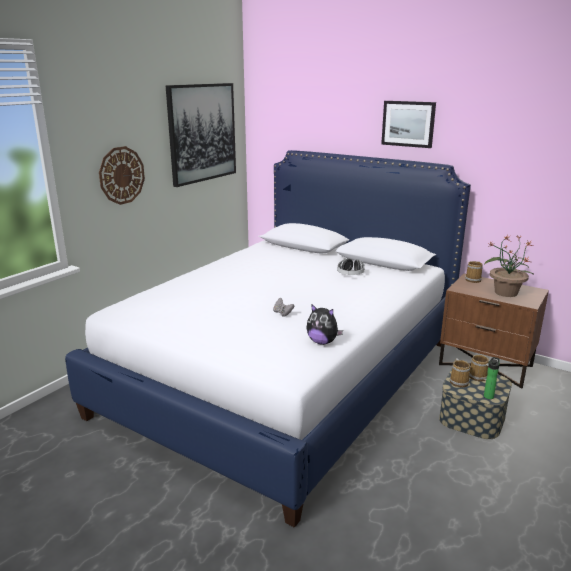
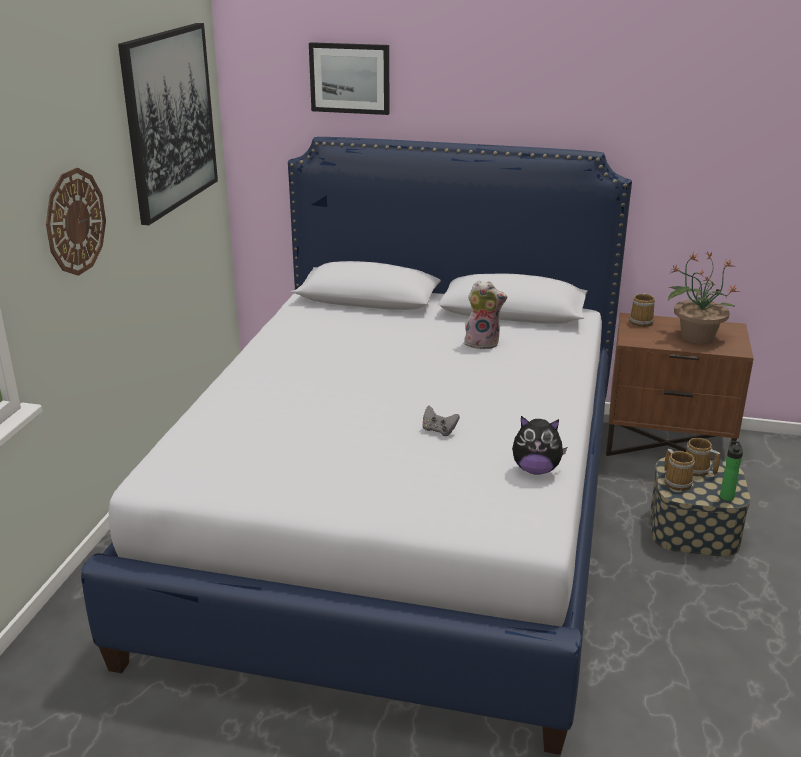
camera: 20 degrees left, 5 degrees up
headphones [337,258,365,275] -> plush toy [464,281,507,349]
picture [381,101,436,148] -> picture moved to [309,42,390,115]

